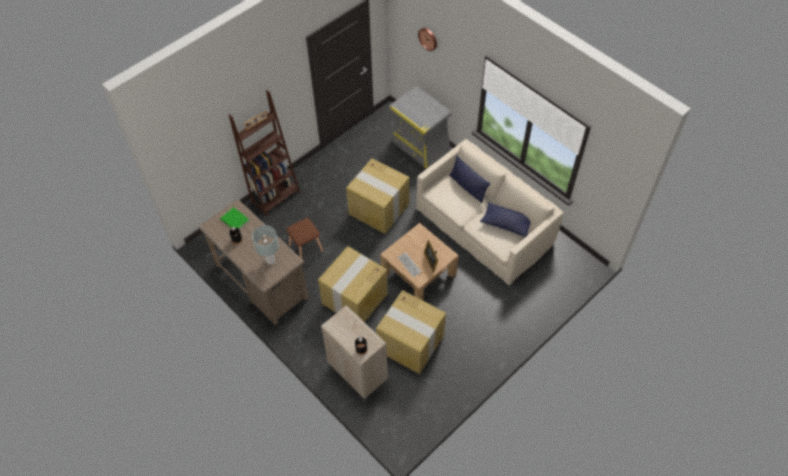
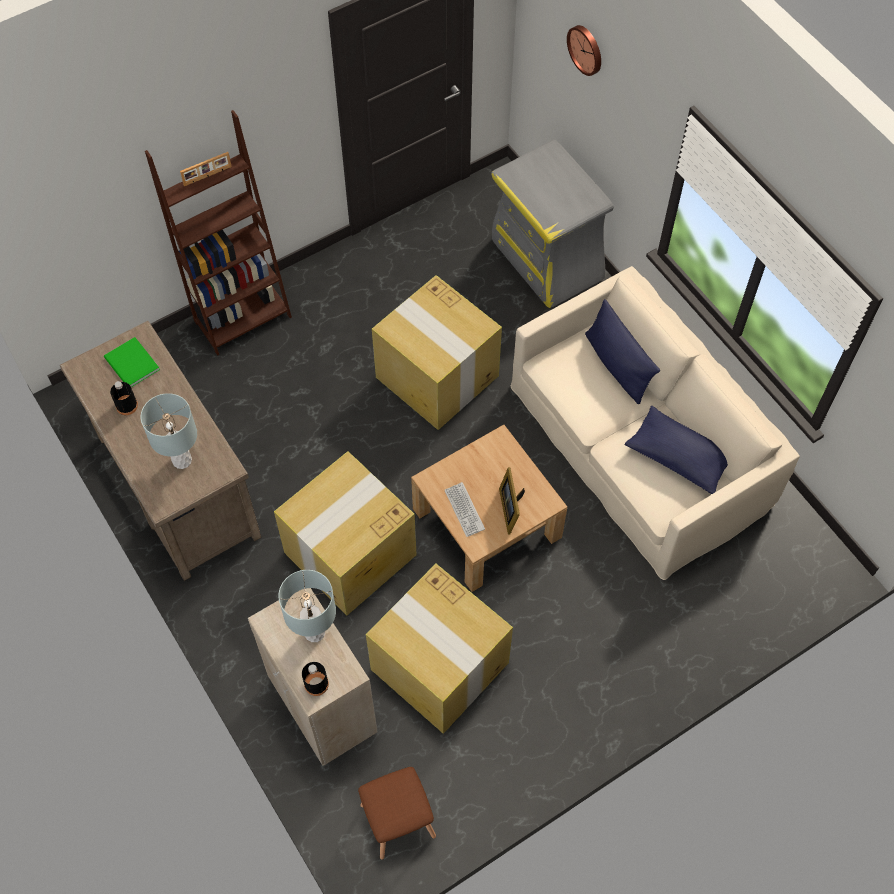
camera: 10 degrees right, 5 degrees up
brown stool [286,218,323,259] -> brown stool moved to [358,767,436,860]
none -> grey table lamp [278,570,336,642]

